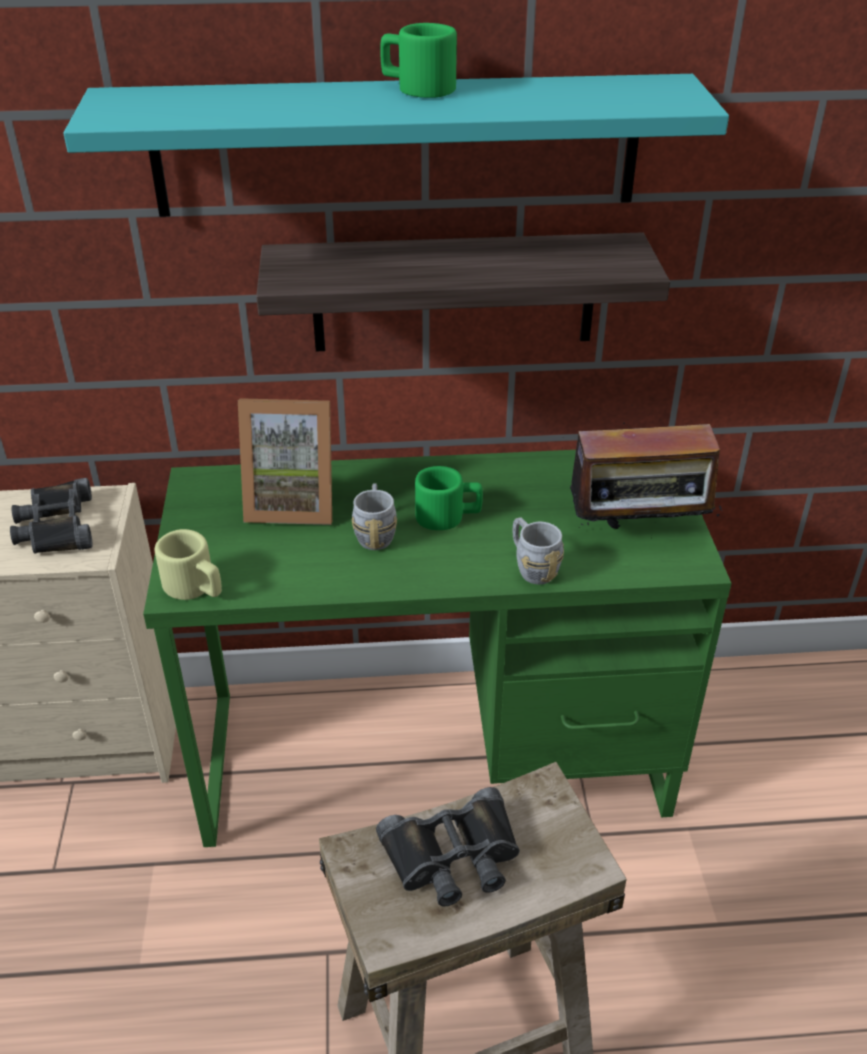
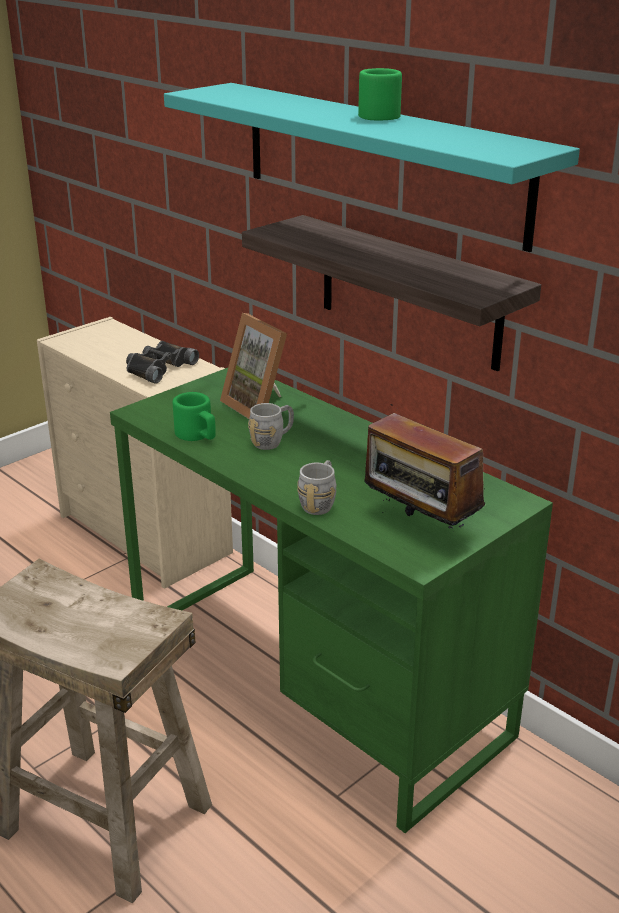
camera: 50 degrees right, 10 degrees down
beige mug [155,529,222,600] -> none
black binoculars [376,787,520,906] -> none
green mug [415,466,483,530] -> green mug moved to [173,392,216,441]

